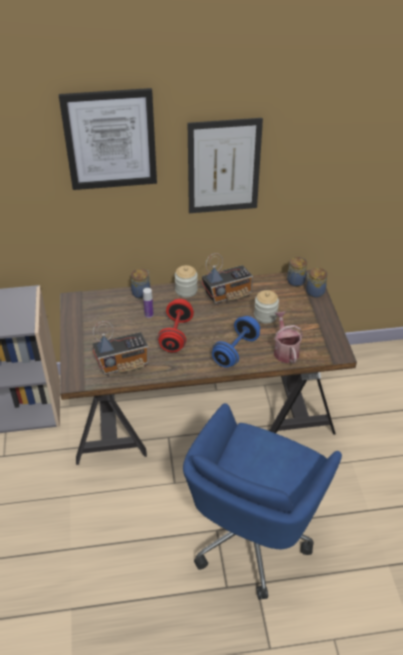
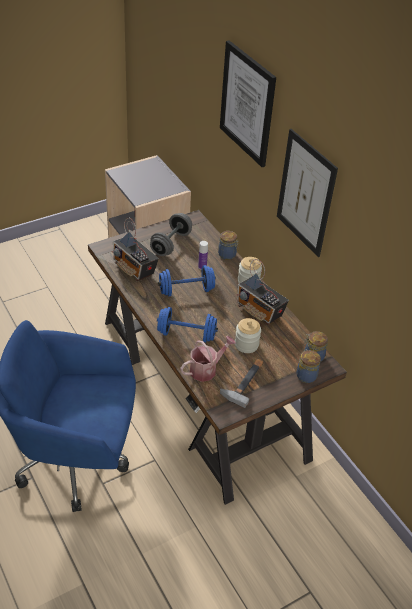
camera: 65 degrees right, 0 degrees up
red dumbbell [158,299,194,352] -> blue dumbbell [158,265,216,297]
none -> grey dumbbell [150,213,192,256]
none -> hammer [220,359,263,408]

